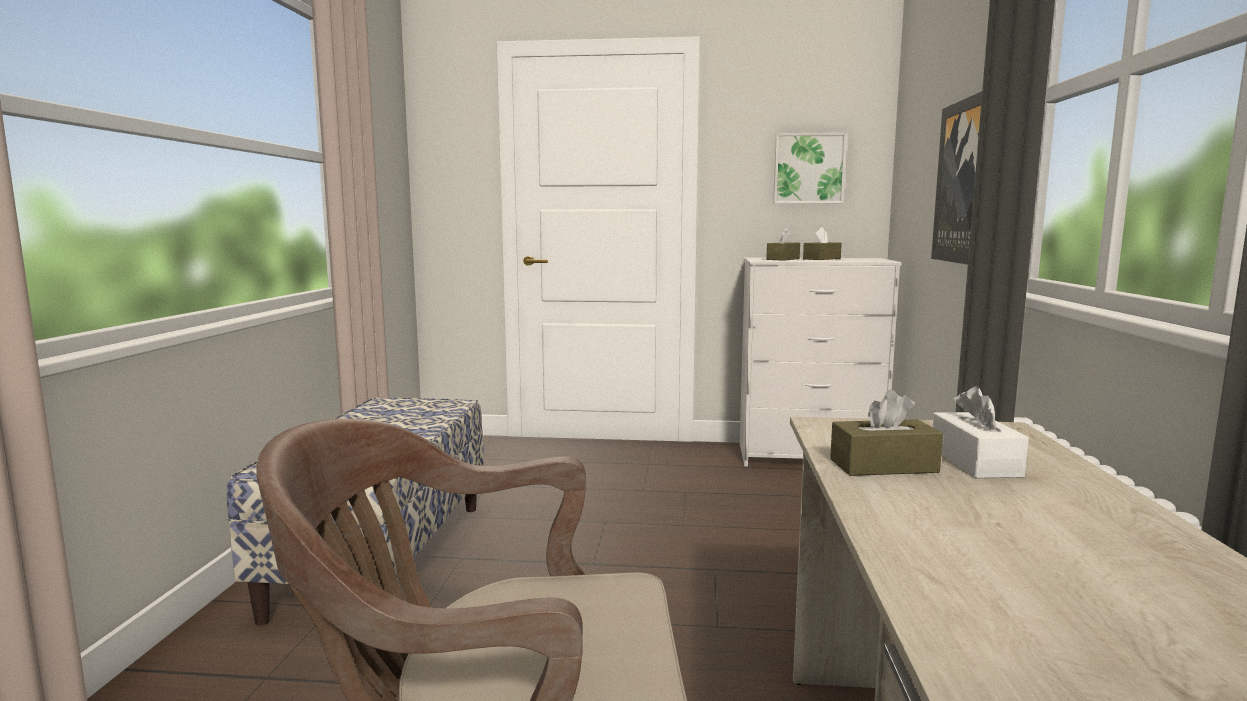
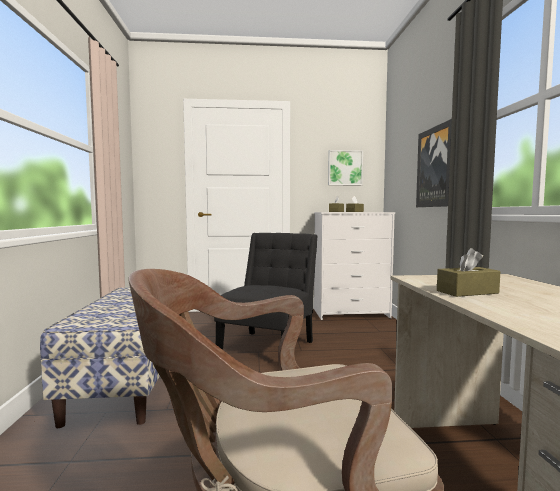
camera: 10 degrees left, 5 degrees down
white tissue box [933,386,1029,478] -> none
none -> black chair [214,233,318,350]

